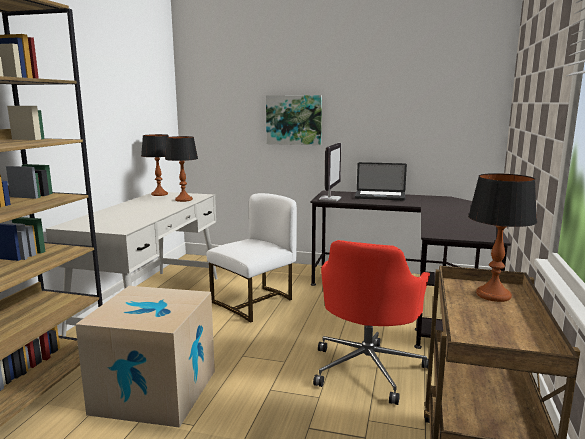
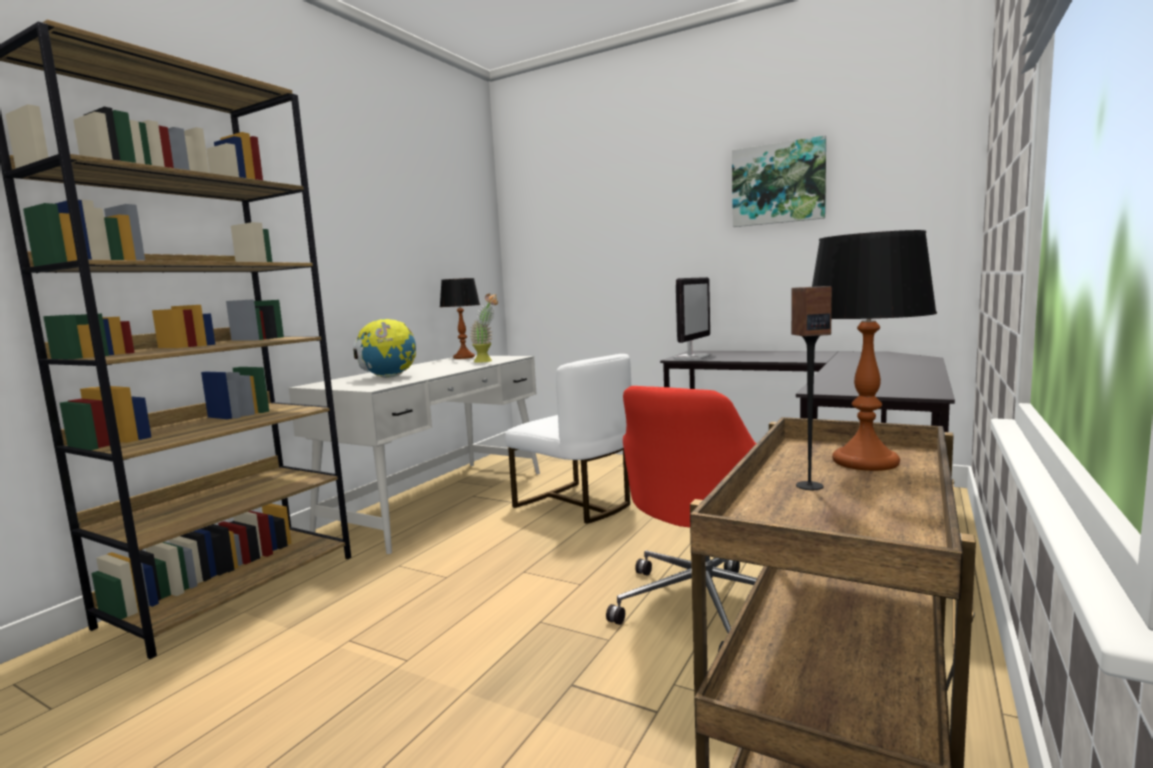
camera: 15 degrees right, 5 degrees down
cardboard box [75,286,215,428] -> none
table lamp [165,136,198,202] -> potted plant [470,293,498,362]
white chair [207,193,297,323] -> white chair turned 75 degrees clockwise [505,354,631,524]
picture [266,95,322,145] -> picture moved to [732,135,826,227]
laptop [355,162,407,200] -> none
none -> globe [353,319,416,378]
none -> speaker [791,286,832,490]

